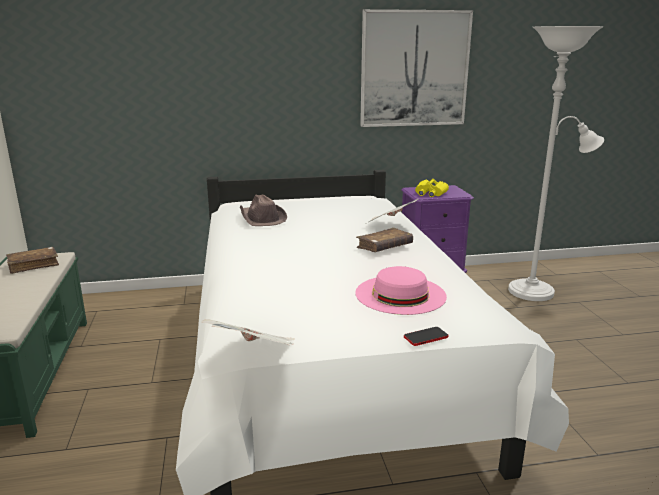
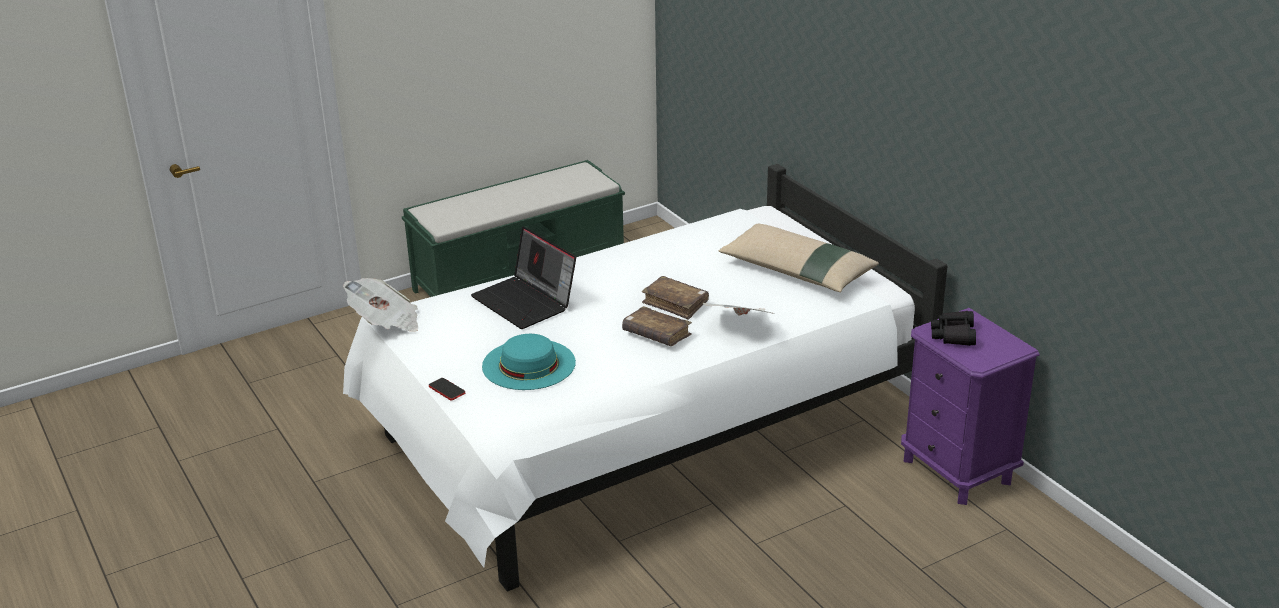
camera: 70 degrees right, 10 degrees up
brown book [6,247,59,274] -> brown book moved to [642,276,709,320]
brown hat [240,195,287,226] -> none
pink hat [355,266,447,315] -> turquoise hat [482,334,576,390]
picture [360,9,473,127] -> none
yellow binoculars [415,179,449,197] -> black binoculars [931,311,976,346]
white floor lamp [508,26,604,301] -> none
none -> laptop [471,226,576,329]
none -> beige pillow [718,224,879,292]

